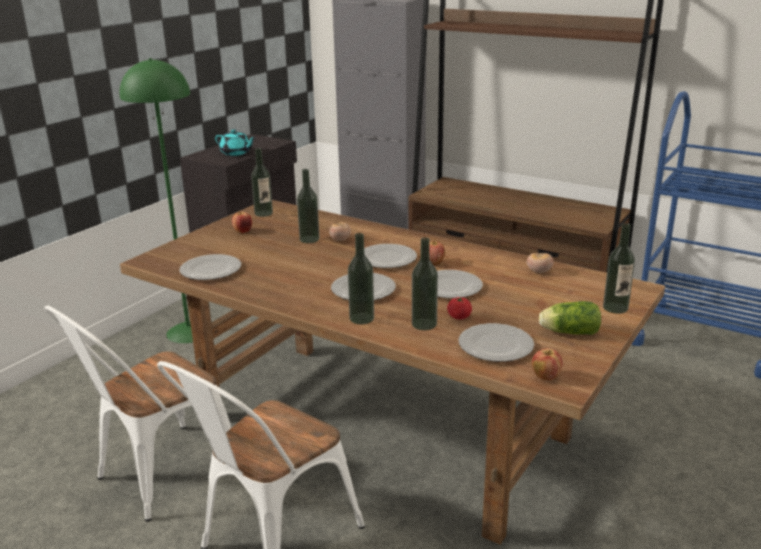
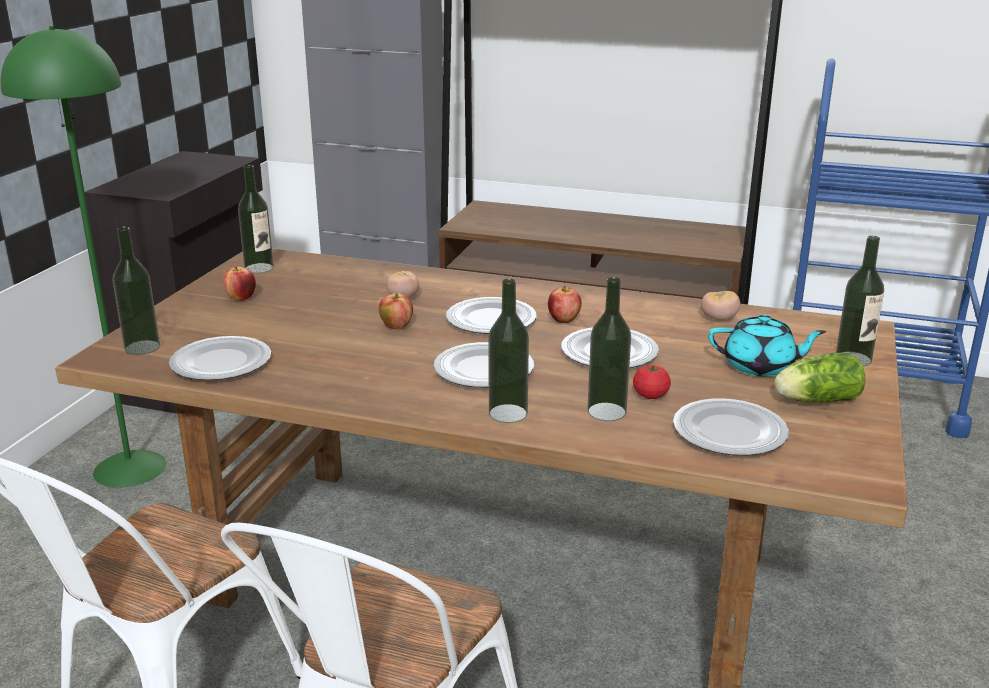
camera: 15 degrees left, 0 degrees up
turquoise teapot [215,129,256,156] -> turquoise teapot moved to [708,315,827,377]
bottle [297,169,320,243] -> bottle moved to [113,226,160,355]
apple [532,348,563,381] -> apple moved to [379,293,413,329]

